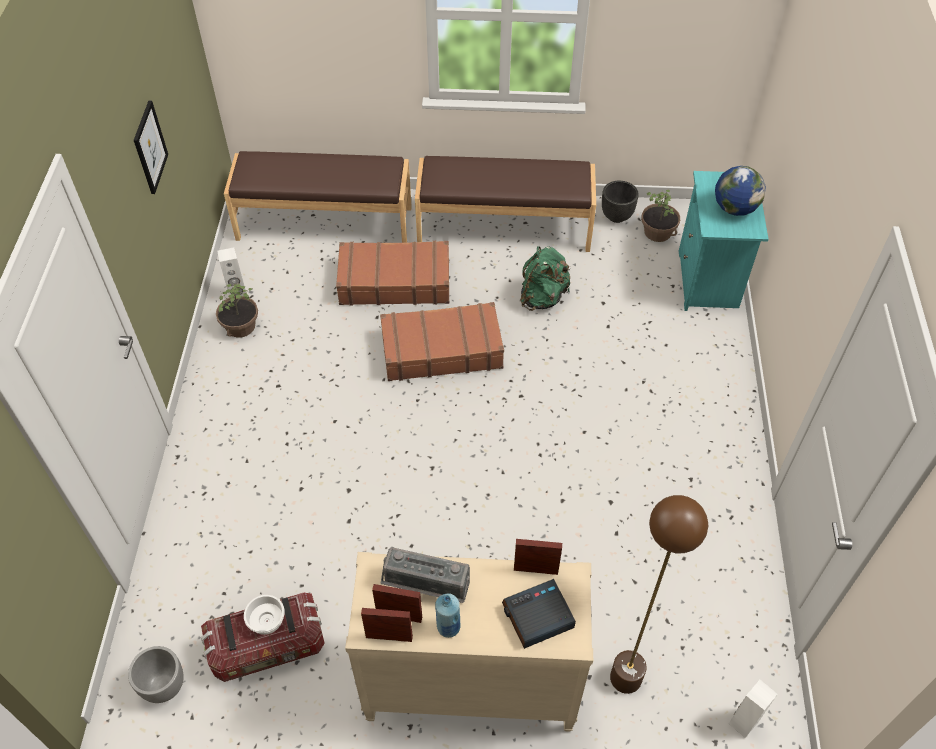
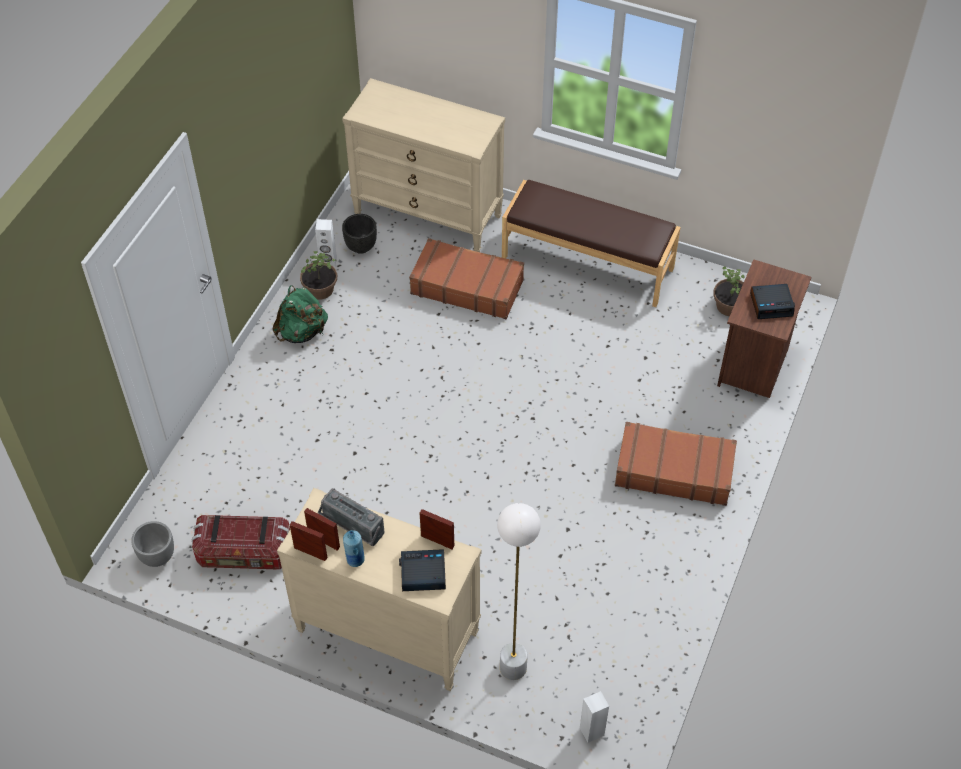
camera: 20 degrees right, 0 degrees up
picture [134,100,168,194] -> none
brown bench [224,151,412,243] -> beige dresser [342,78,505,252]
white bowl [244,595,285,635] -> none
brown suitcase [380,302,504,381] -> brown suitcase moved to [615,422,737,506]
green backpack [520,246,571,311] -> green backpack moved to [273,285,328,343]
black planter [602,181,639,223] -> black planter moved to [342,214,377,254]
brown floor lamp [610,495,709,694] -> white floor lamp [497,503,541,680]
turquoise nightstand [679,171,769,311] -> brown nightstand [717,259,812,398]
globe [715,166,766,216] -> alarm clock [750,284,795,319]

